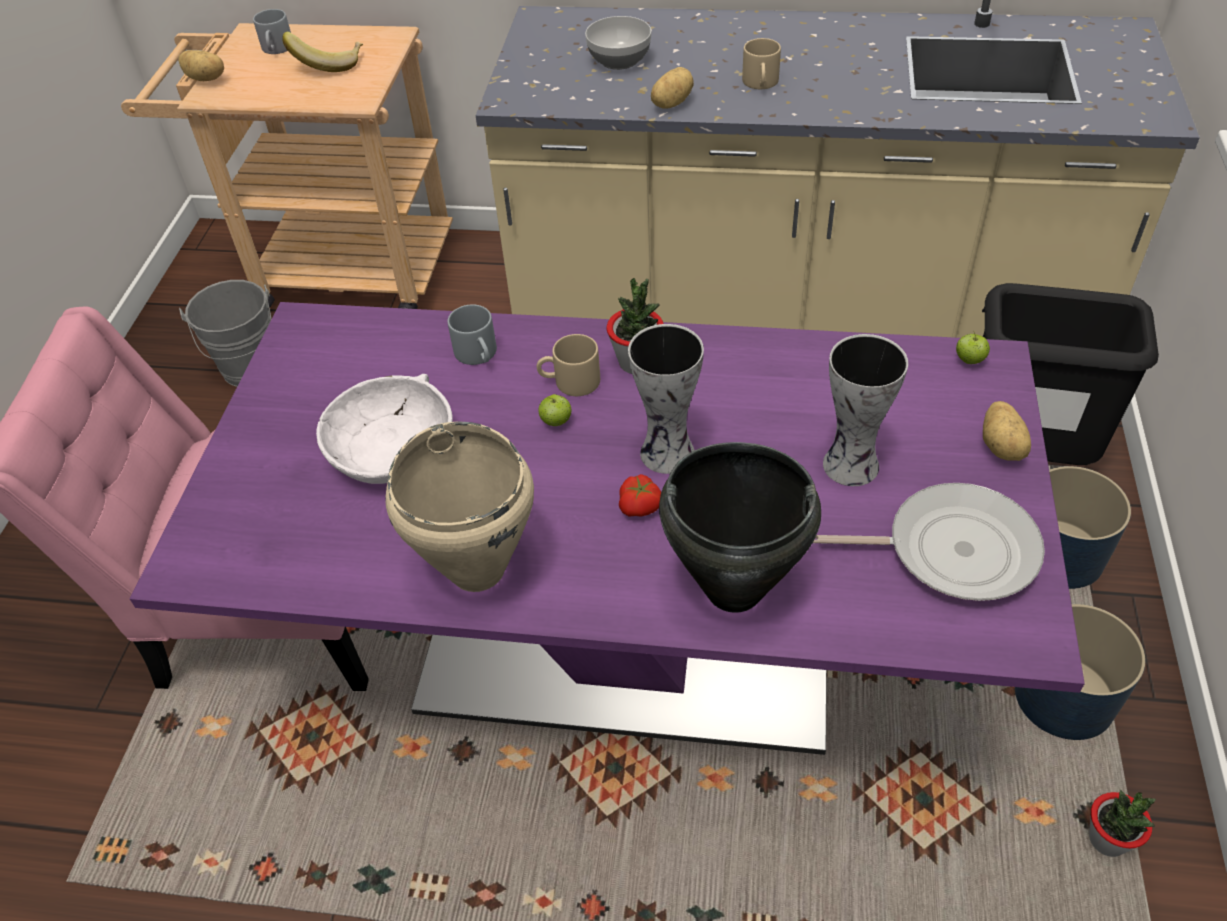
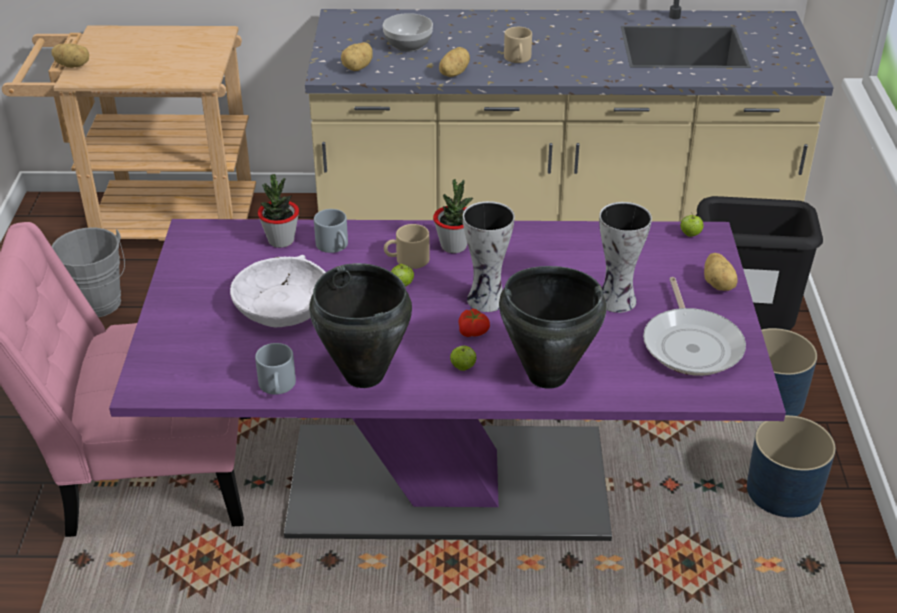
camera: 10 degrees left, 10 degrees down
grey mug [253,9,291,54] -> grey mug moved to [255,343,296,395]
banana [282,32,363,72] -> none
beige cooking pot [385,421,534,592] -> black cooking pot [309,263,412,388]
frying pan [813,483,1045,601] -> frying pan turned 90 degrees clockwise [643,277,746,376]
potted plant [1089,790,1156,857] -> potted plant moved to [258,174,299,248]
none -> potato [341,42,373,71]
none -> apple [450,345,476,371]

